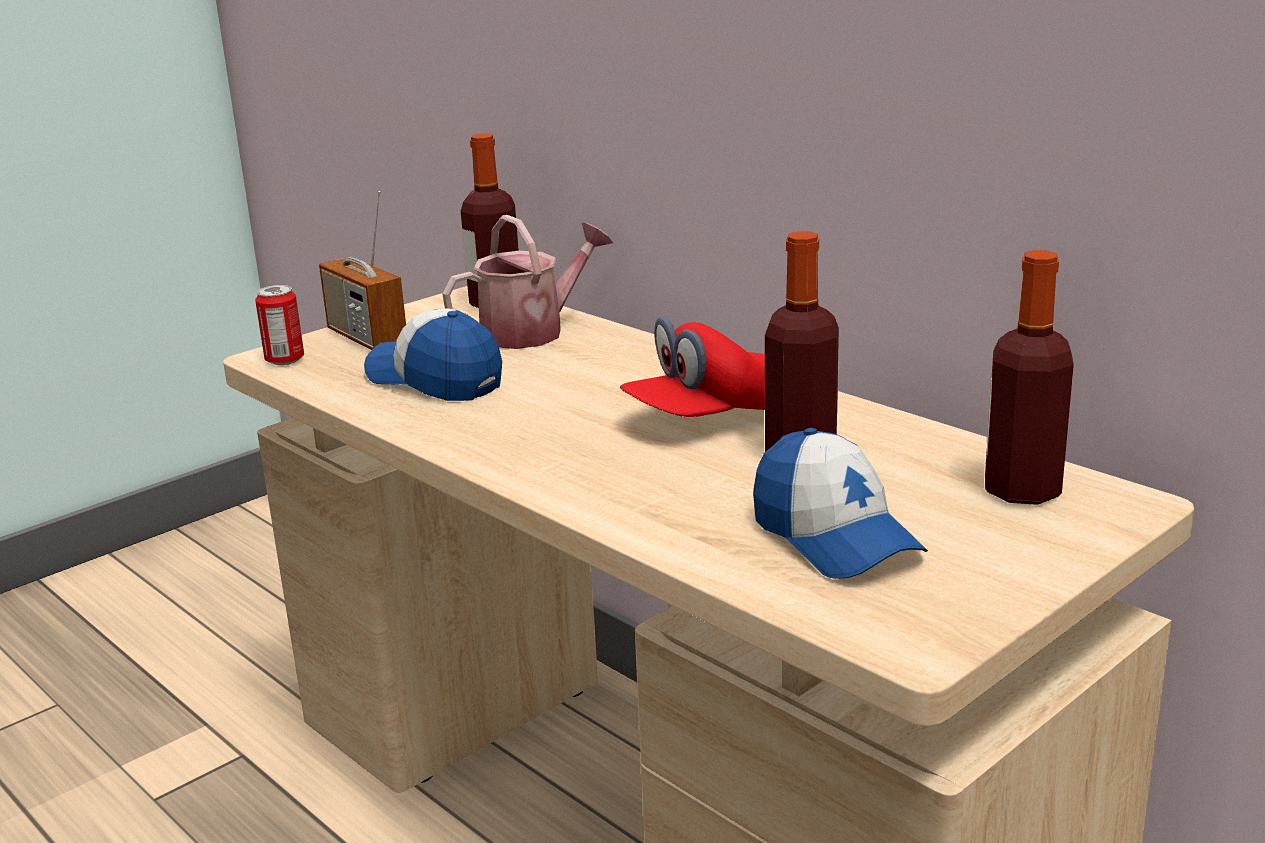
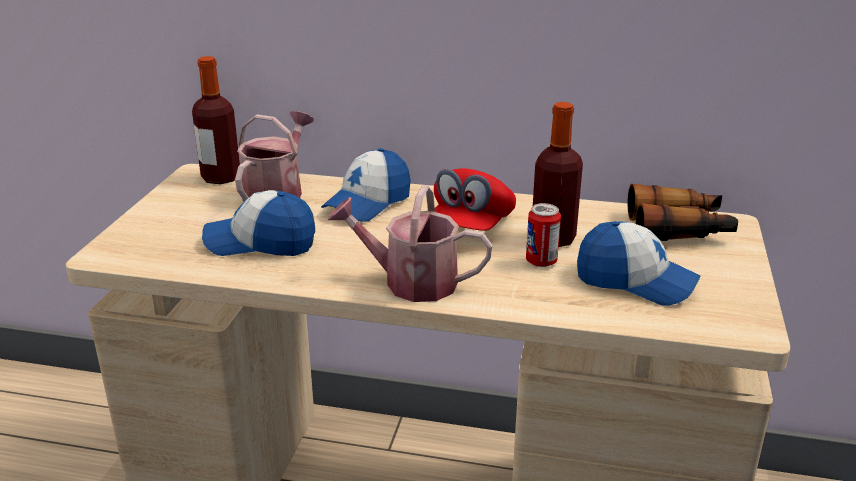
camera: 35 degrees left, 5 degrees up
can [255,285,304,365] -> can moved to [526,203,561,267]
radio [319,191,406,350] -> none
bottle [985,250,1074,505] -> binoculars [628,184,738,241]
none -> cap [321,148,411,222]
none -> watering can [328,185,493,302]

